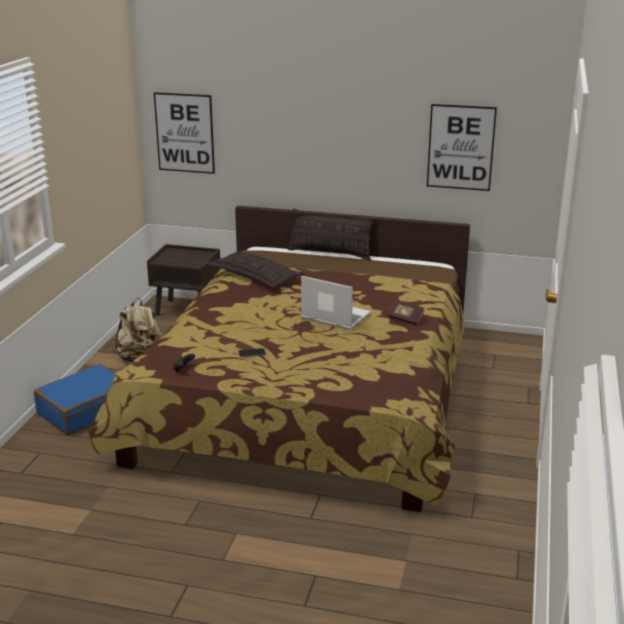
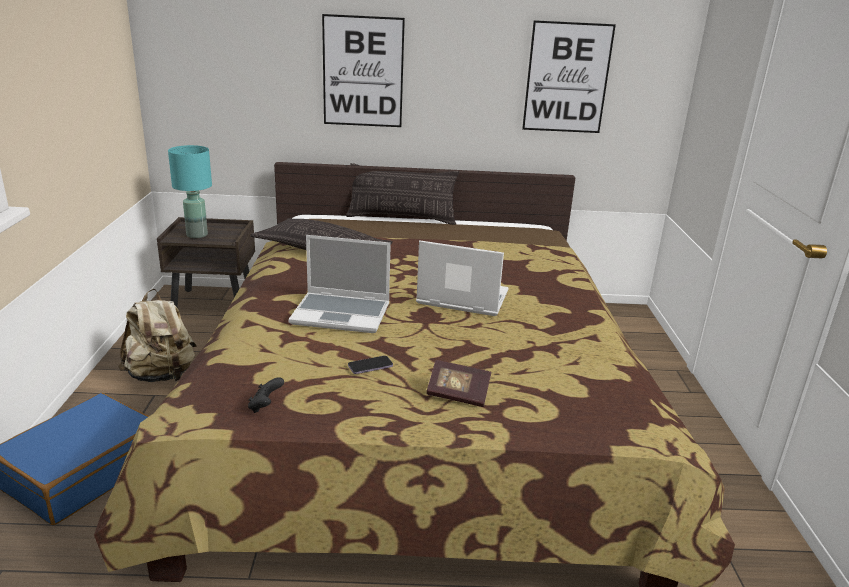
camera: 15 degrees left, 0 degrees up
picture [154,92,215,174] -> picture moved to [322,14,405,127]
book [388,300,425,325] -> book moved to [426,360,491,407]
none -> turquoise table lamp [168,145,212,238]
none -> laptop [288,235,391,333]

